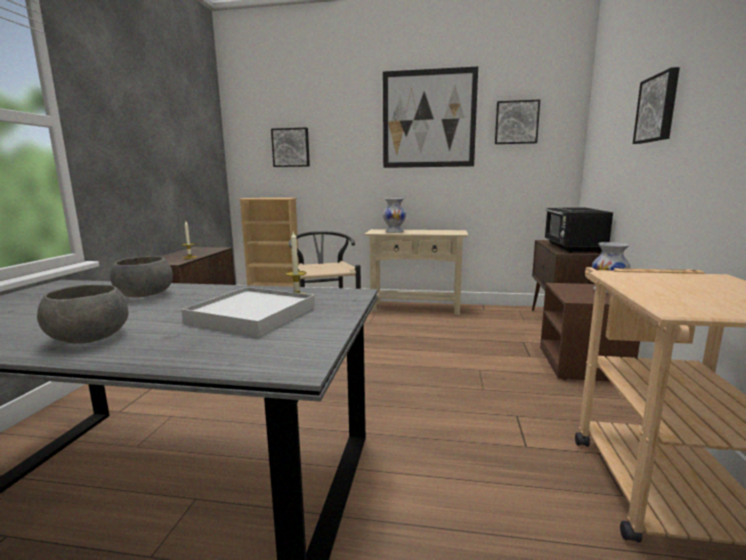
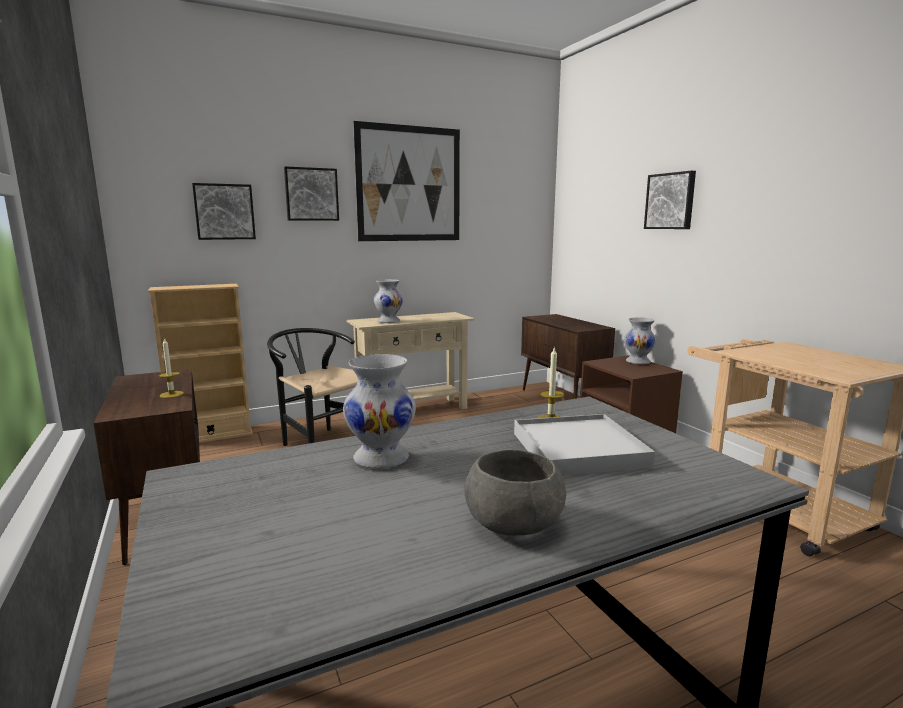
camera: 35 degrees left, 0 degrees up
grey bowl [110,256,173,298] -> white vase [343,354,416,469]
picture [495,100,540,144] -> picture moved to [284,166,339,221]
black microwave [545,207,613,253] -> none

